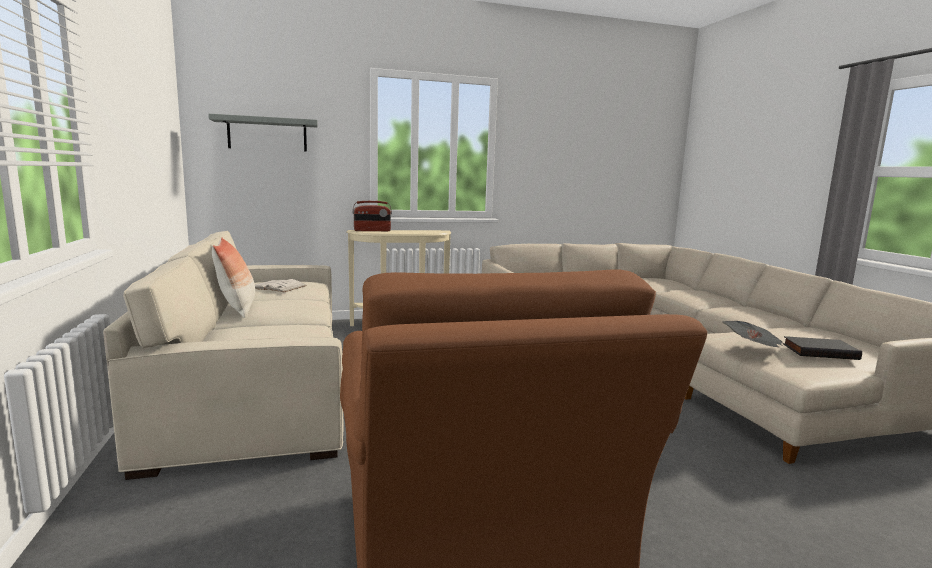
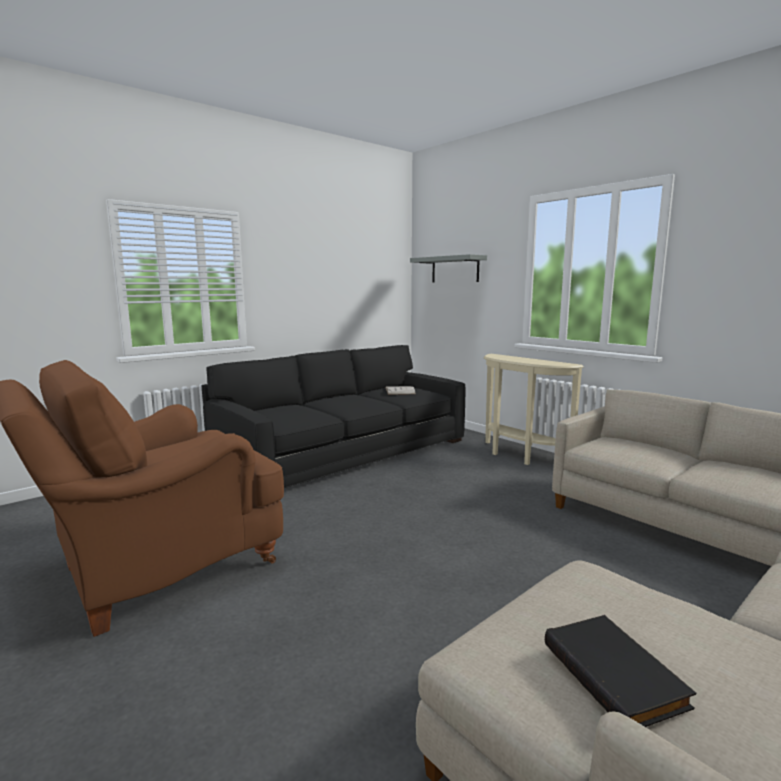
camera: 65 degrees right, 0 degrees up
beige sofa [103,231,343,480] -> black sofa [202,345,465,488]
pillow [212,237,255,318] -> none
radio [352,201,392,231] -> none
newspaper [722,321,783,347] -> none

